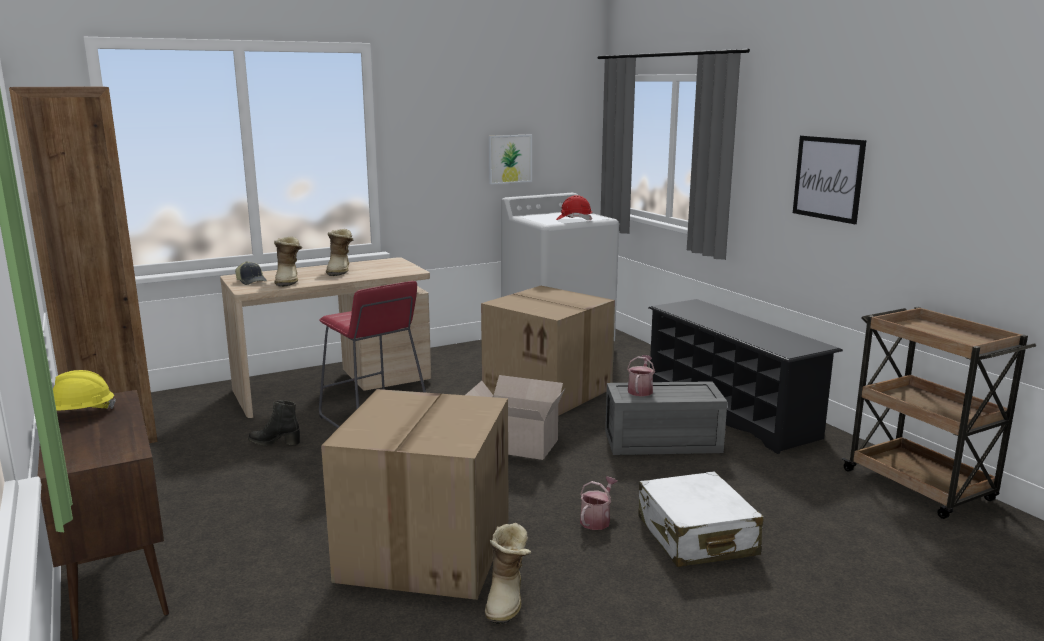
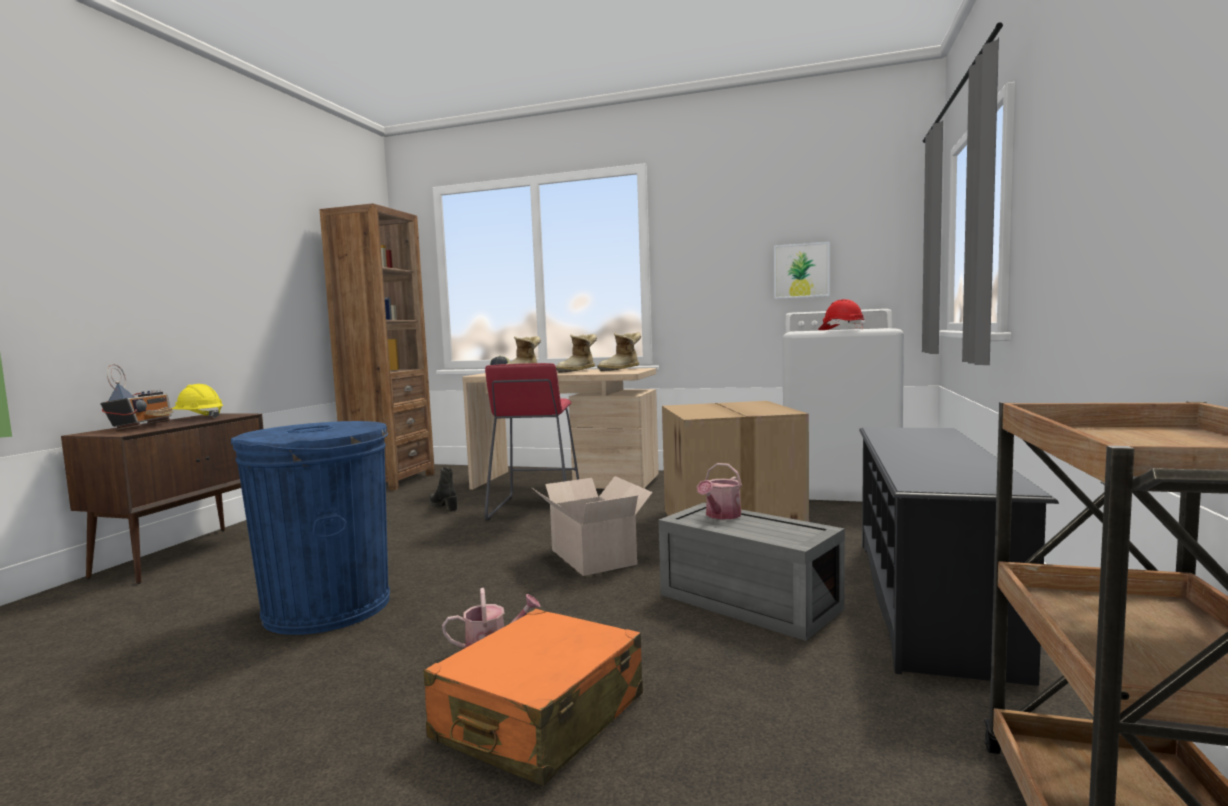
camera: 45 degrees right, 10 degrees down
cardboard box [321,389,509,600] -> blue trash can [231,421,390,635]
boot [485,523,532,624] -> boot moved to [597,332,641,371]
watering can [627,355,655,396] -> watering can turned 150 degrees clockwise [697,463,742,520]
white suitcase [639,471,763,567] -> orange suitcase [423,609,643,786]
picture [793,136,866,224] -> none
none -> radio [100,364,173,430]

